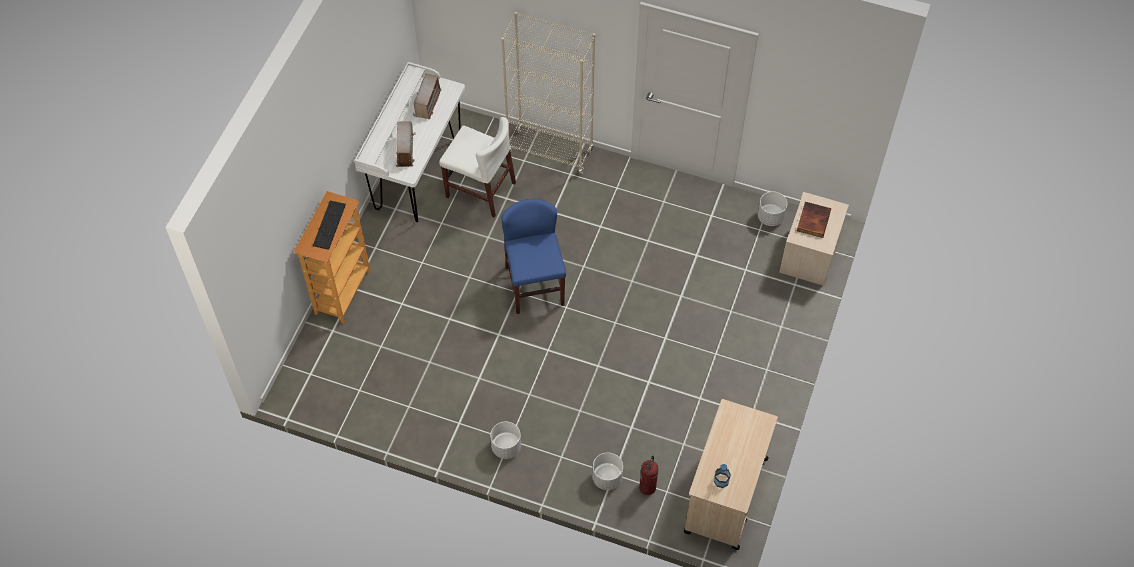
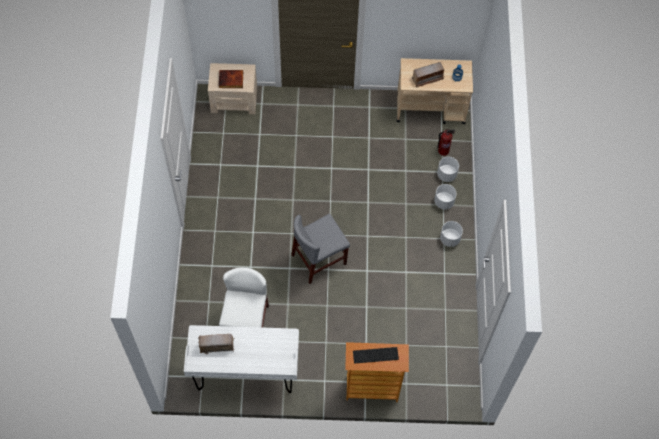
camera: 110 degrees left, 5 degrees up
radio [396,121,416,168] -> radio moved to [412,62,444,87]
beige bookcase [501,12,595,174] -> none
blue chair [502,199,566,314] -> grey chair [291,214,350,284]
white planter [758,192,787,226] -> white planter moved to [434,184,456,210]

